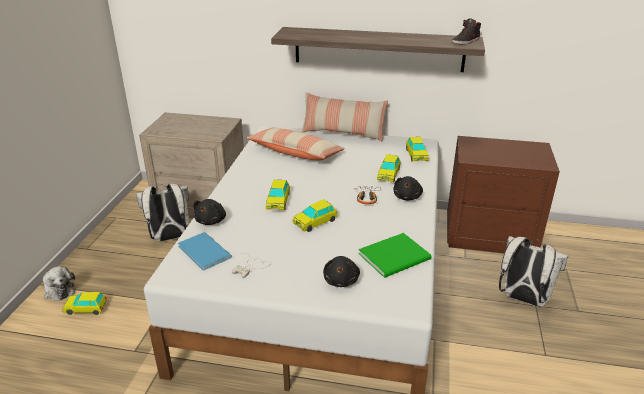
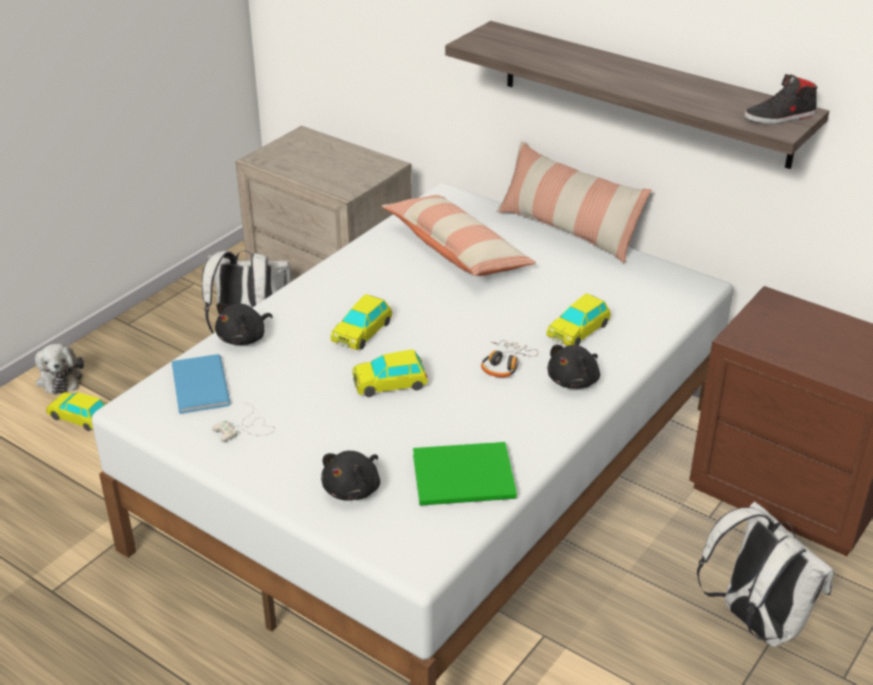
camera: 25 degrees right, 5 degrees up
toy car [406,137,429,161] -> none

